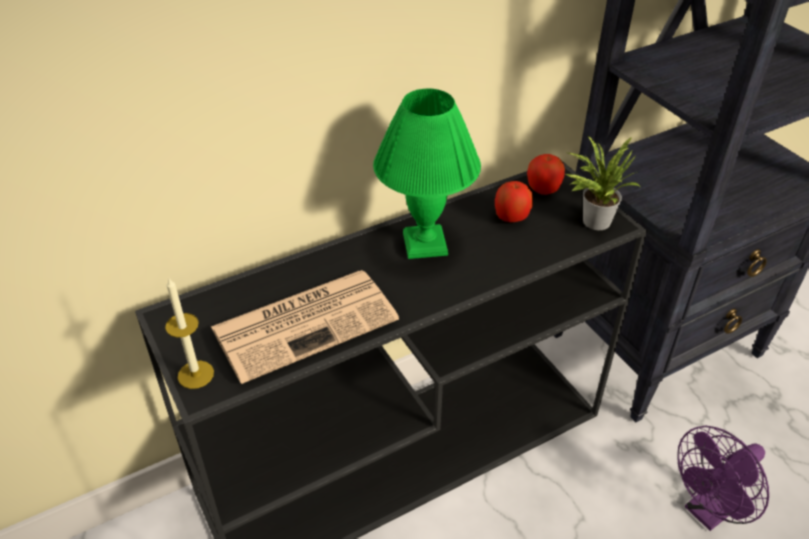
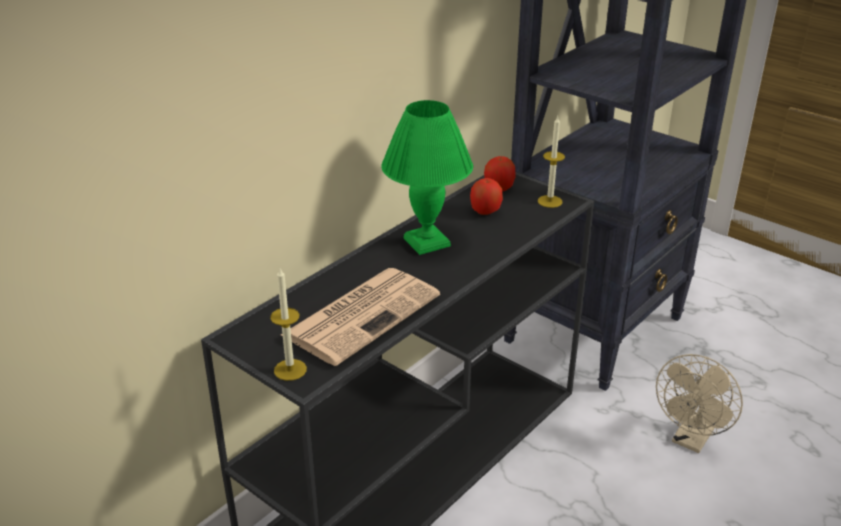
camera: 20 degrees left, 10 degrees down
potted plant [566,135,640,230] -> candle [538,116,565,208]
purple fan [677,425,769,531] -> beige fan [656,354,743,453]

